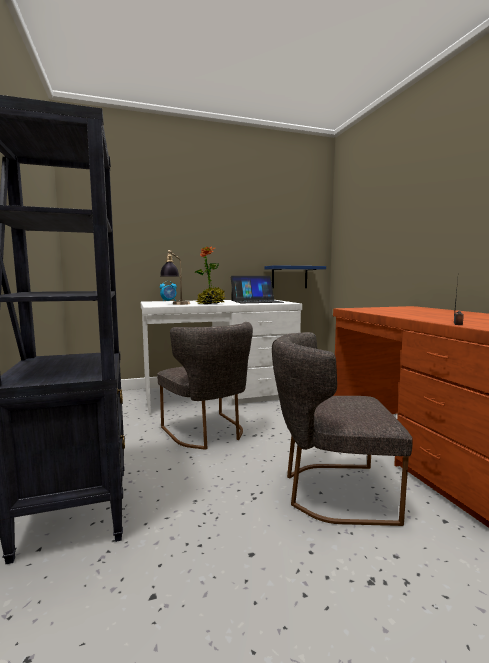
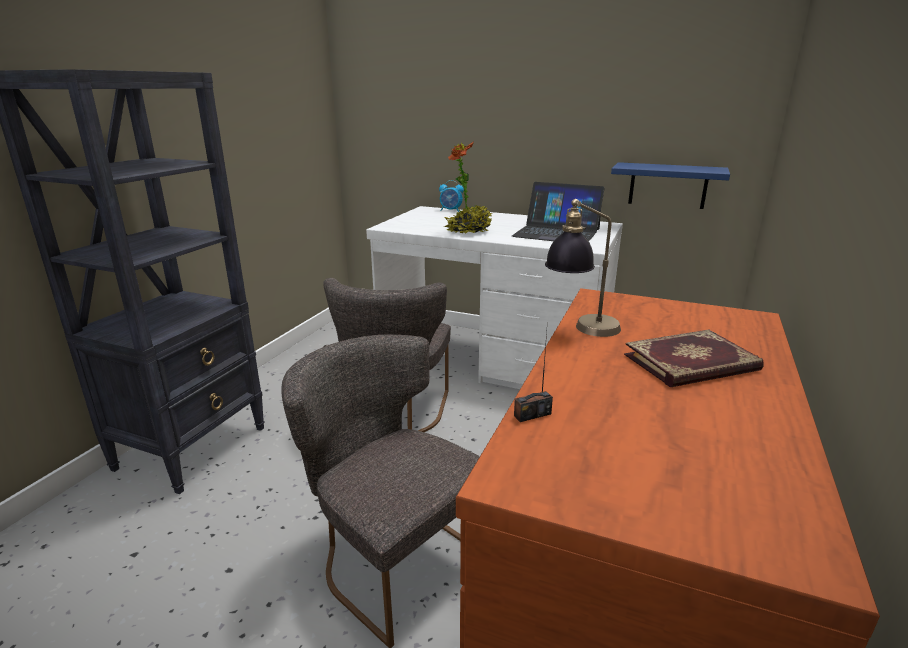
camera: 40 degrees right, 15 degrees up
table lamp [161,250,190,305] -> table lamp moved to [545,199,621,337]
none -> book [624,330,764,387]

